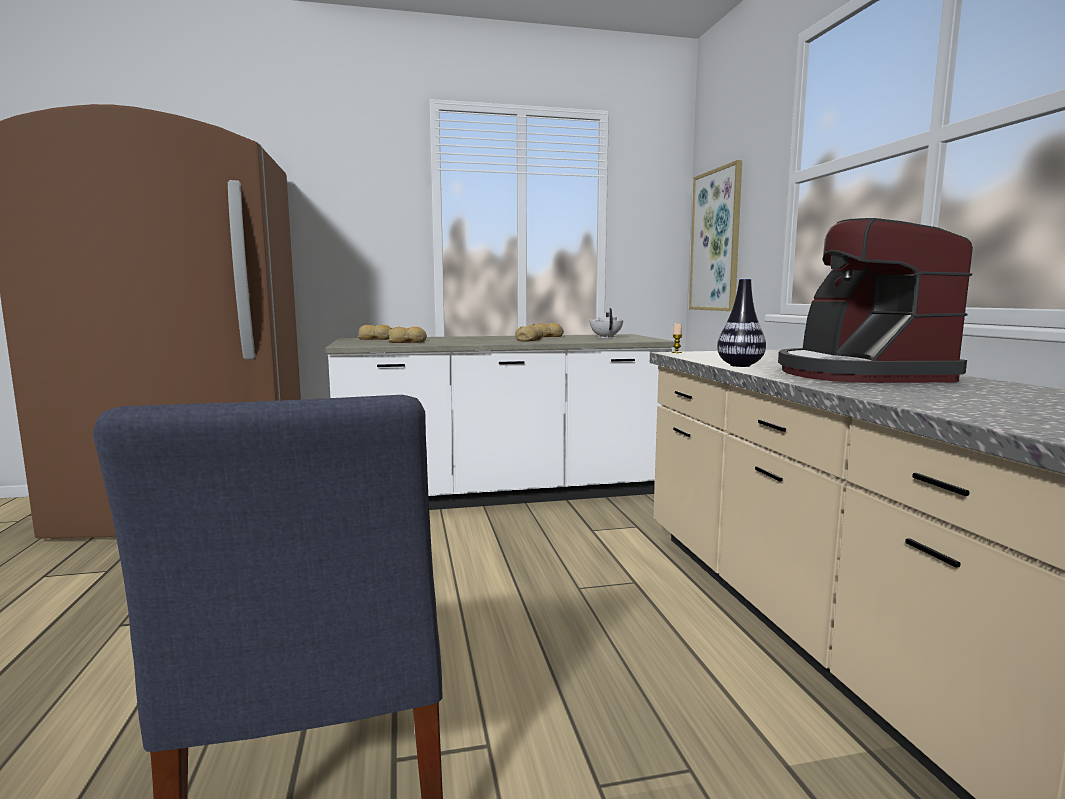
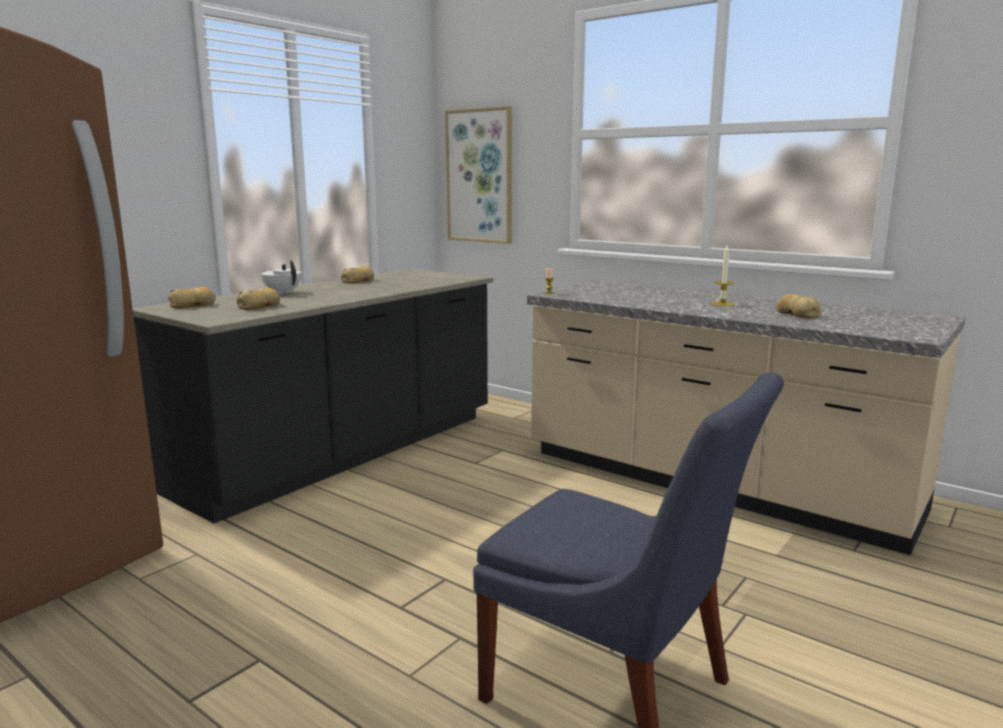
camera: 40 degrees left, 5 degrees up
white counter [325,334,675,510] -> black counter [133,269,493,523]
bread [515,325,543,341] -> bread moved to [777,294,821,318]
white teapot [589,308,623,338] -> white teapot moved to [261,261,301,294]
vase [717,279,766,367] -> none
coffee machine [778,218,973,383] -> candle [711,245,734,306]

